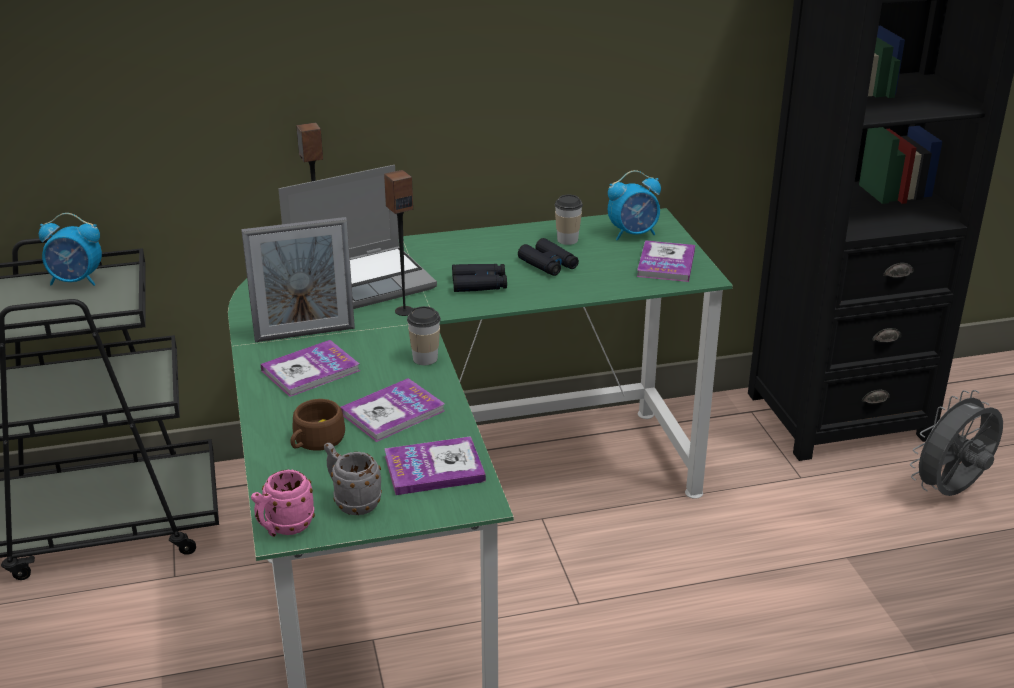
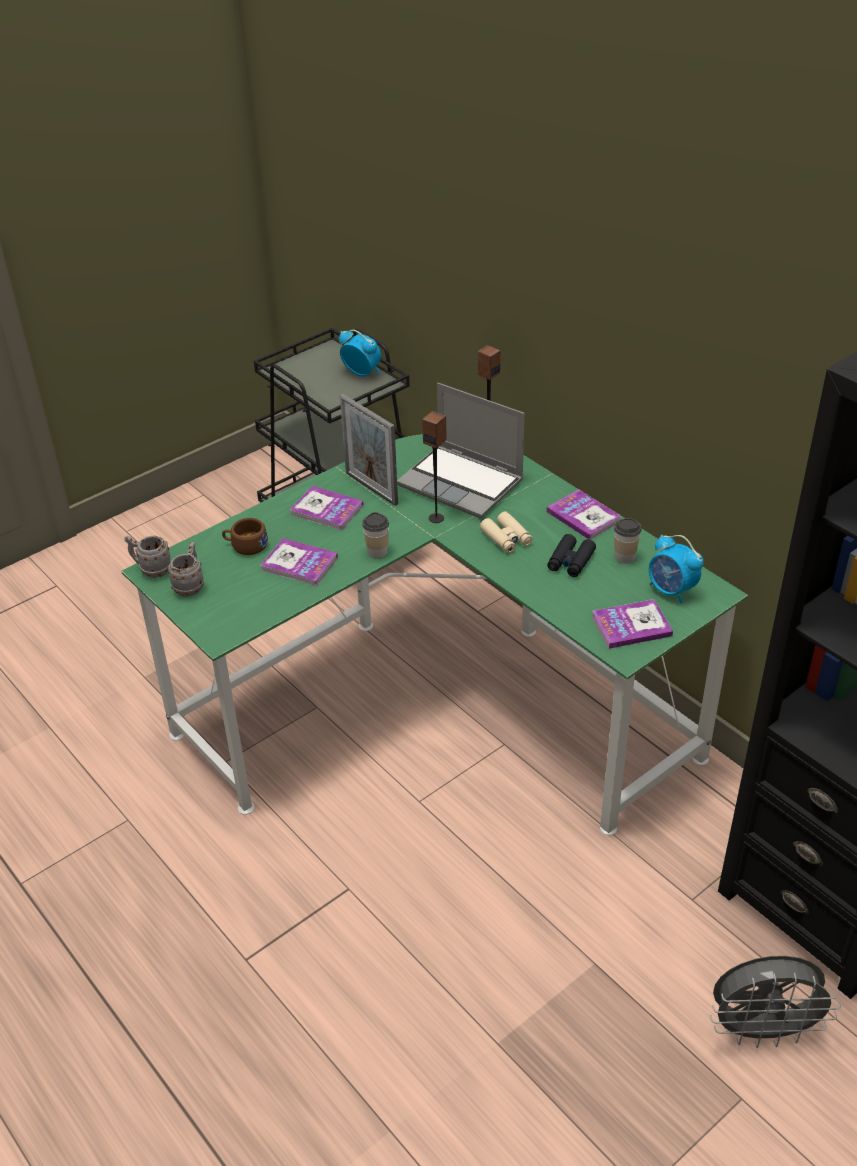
camera: 65 degrees right, 10 degrees up
alarm clock [39,213,102,286] -> alarm clock turned 150 degrees clockwise [339,330,381,376]
pink mug [251,470,315,537] -> grey mug [124,536,171,578]
book [385,436,486,495] -> book moved to [547,489,621,539]
black binoculars [452,264,507,292] -> beige binoculars [480,511,533,553]
grey fan [910,390,1003,496] -> grey fan turned 150 degrees clockwise [710,956,841,1048]

